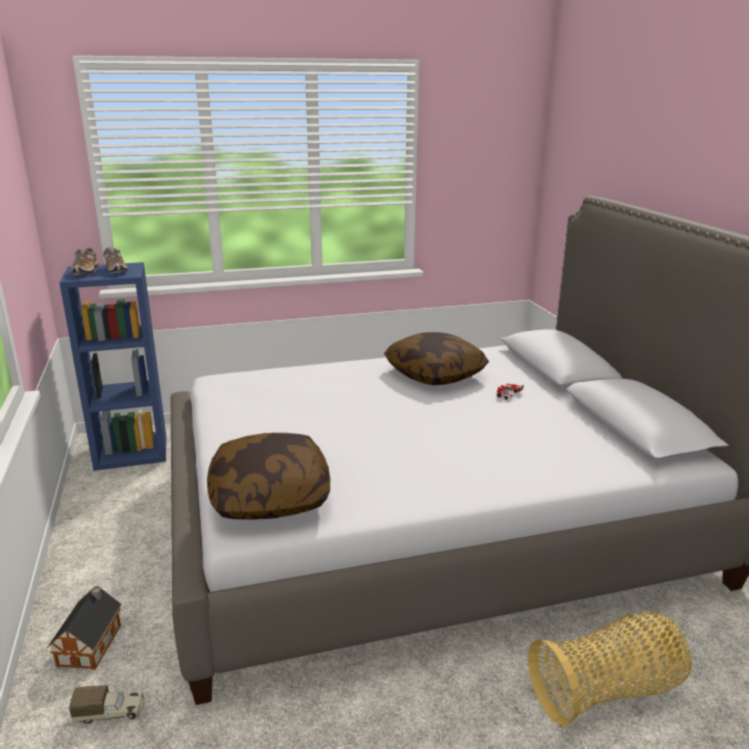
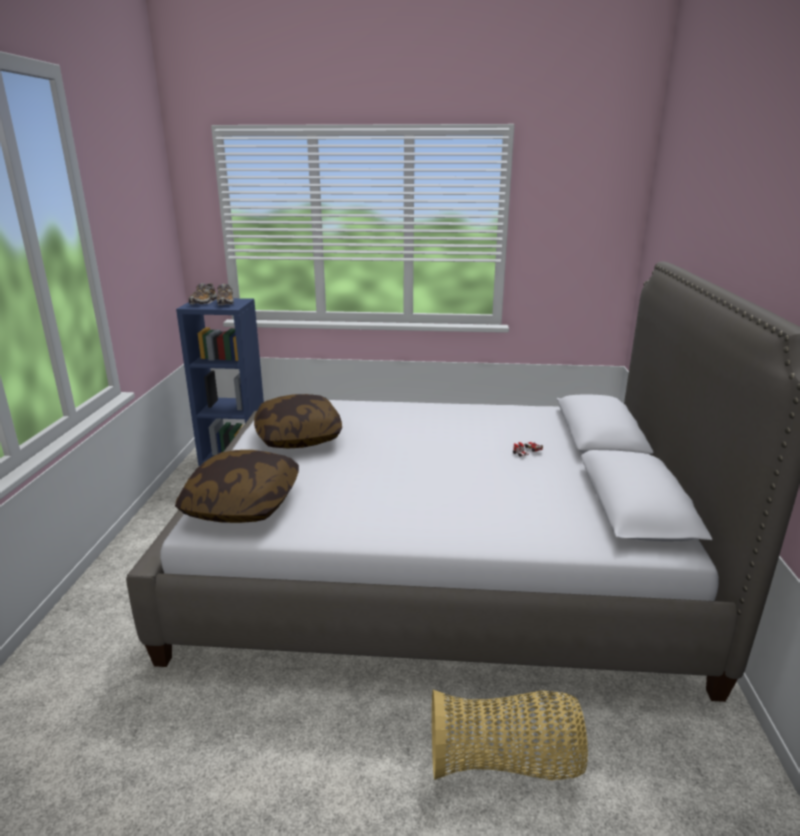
camera: 20 degrees right, 0 degrees up
toy house [47,586,121,670] -> none
toy truck [69,685,144,724] -> none
pillow [384,332,489,385] -> pillow moved to [254,394,342,448]

